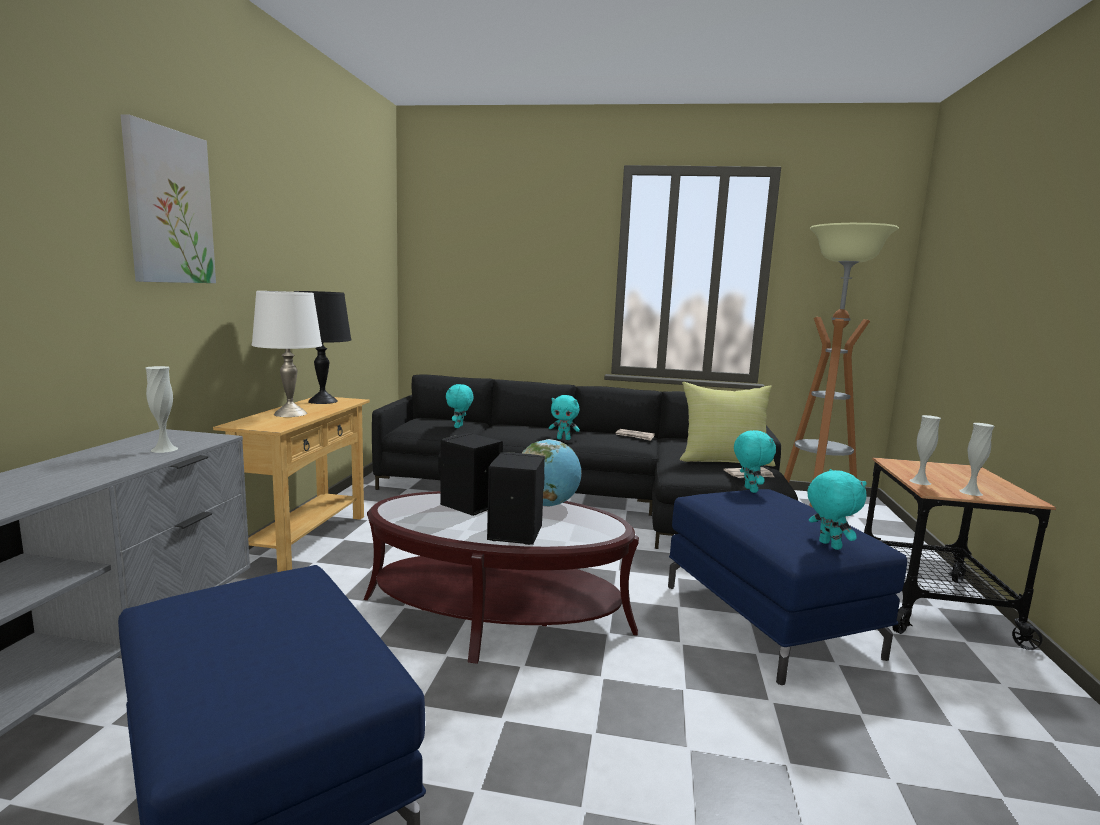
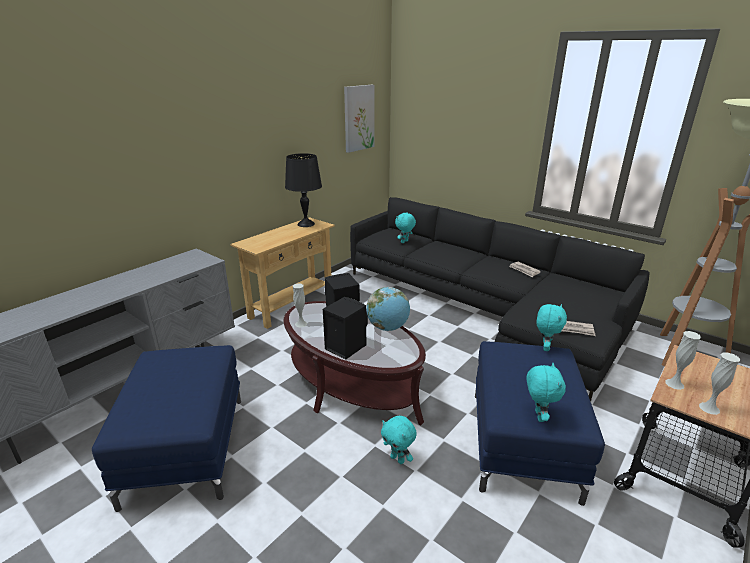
camera: 30 degrees right, 15 degrees up
picture [121,115,216,283] -> picture moved to [344,85,374,153]
white vase [145,366,178,453] -> white vase moved to [293,283,307,327]
white table lamp [252,291,322,417] -> none
turquoise plush toy [549,395,580,440] -> turquoise plush toy moved to [381,416,417,464]
yellow pillow [680,382,776,467] -> none

